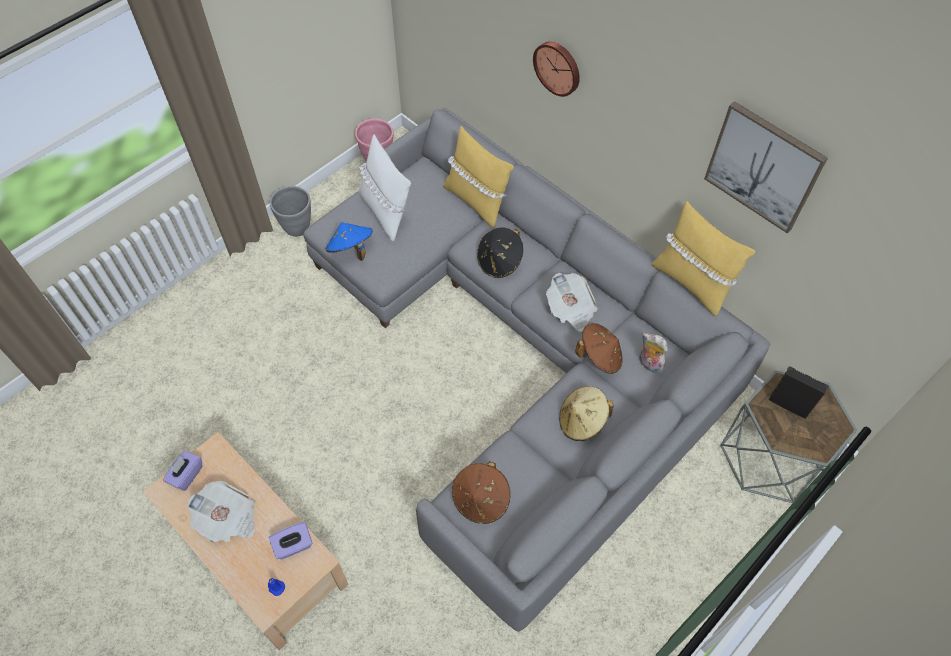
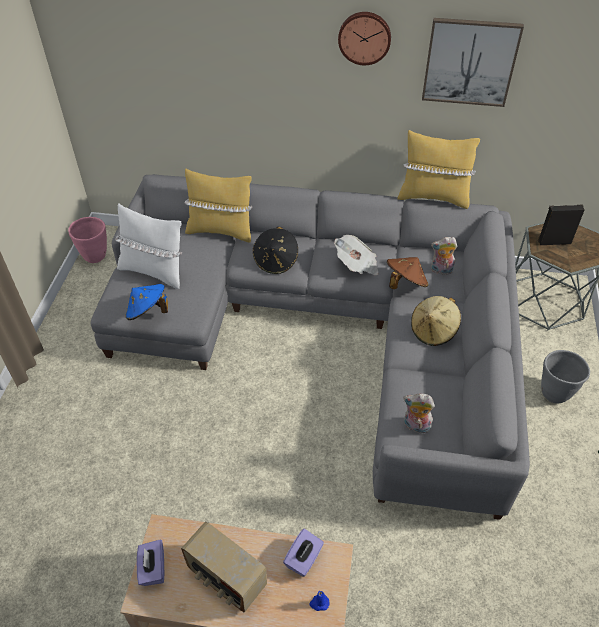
camera: 35 degrees left, 10 degrees down
newspaper [187,481,255,543] -> radio [181,522,267,612]
grey planter [270,186,311,237] -> grey planter moved to [541,350,590,403]
brown hat [452,461,510,524] -> plush toy [403,393,435,434]
wall clock [533,41,580,97] -> wall clock moved to [338,12,391,65]

